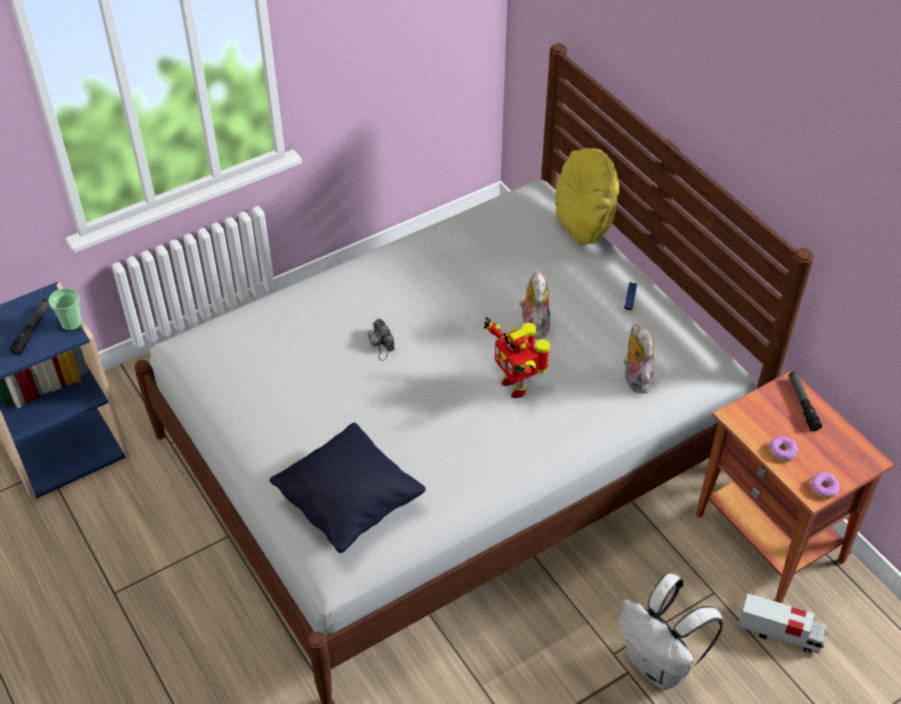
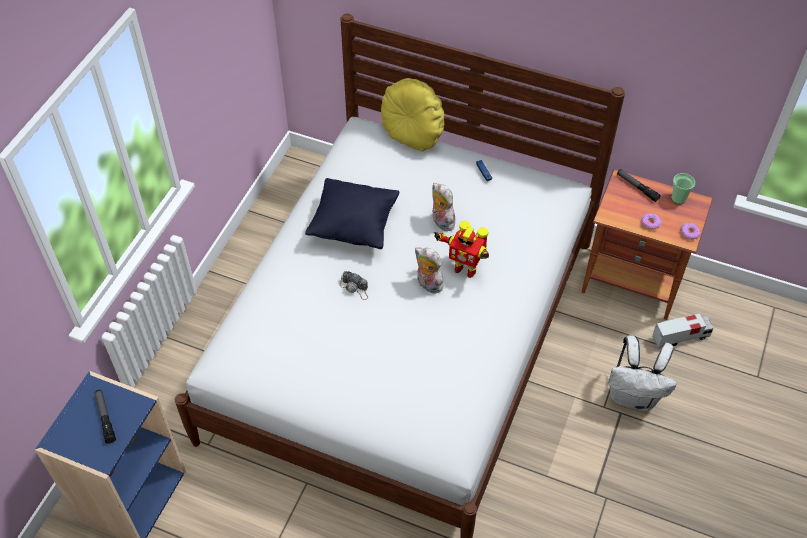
camera: 35 degrees left, 5 degrees up
cup [48,288,82,331] -> cup moved to [671,173,695,204]
black pillow [269,423,426,553] -> black pillow moved to [305,178,399,249]
plush toy [623,324,654,394] -> plush toy moved to [415,247,443,293]

